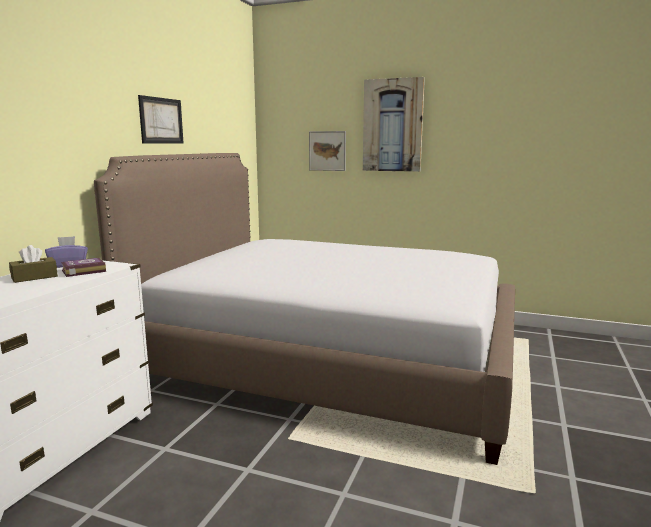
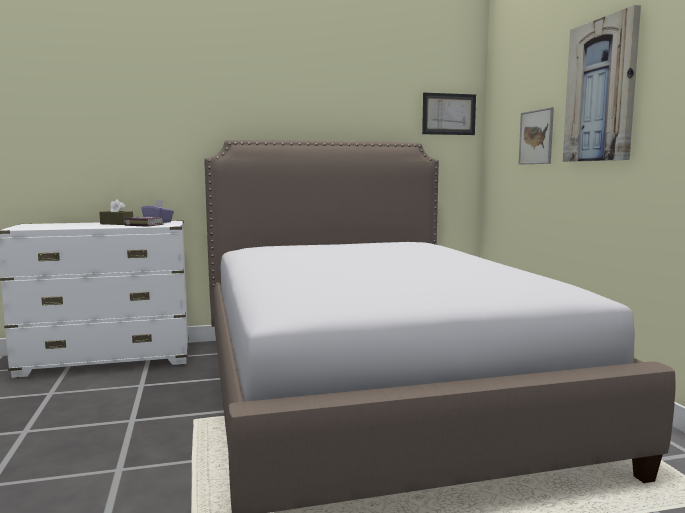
camera: 55 degrees right, 5 degrees down
picture [138,95,184,144] -> picture moved to [422,93,476,135]

